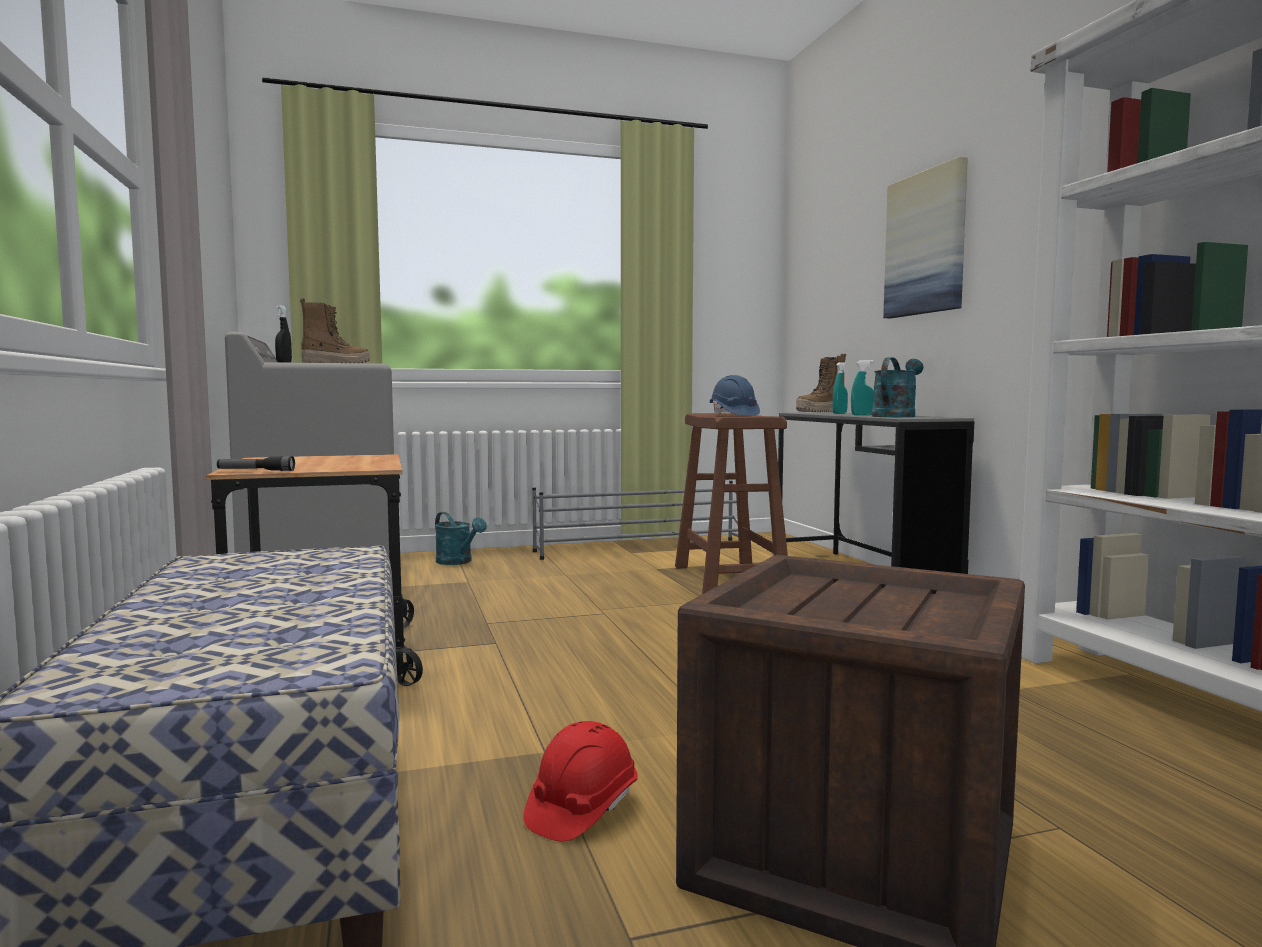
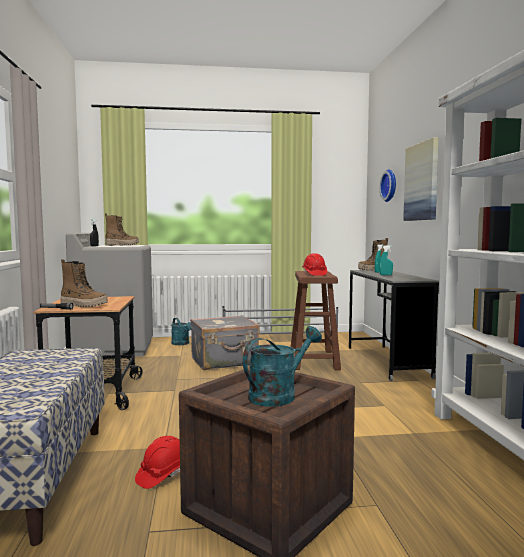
camera: 10 degrees right, 0 degrees up
blue hard hat [710,375,760,415] -> red hard hat [302,253,327,276]
turquoise watering can [872,357,923,417] -> turquoise watering can moved to [243,326,322,406]
none -> boot [61,259,108,307]
none -> grey suitcase [190,315,260,370]
none -> wall clock [380,169,396,202]

